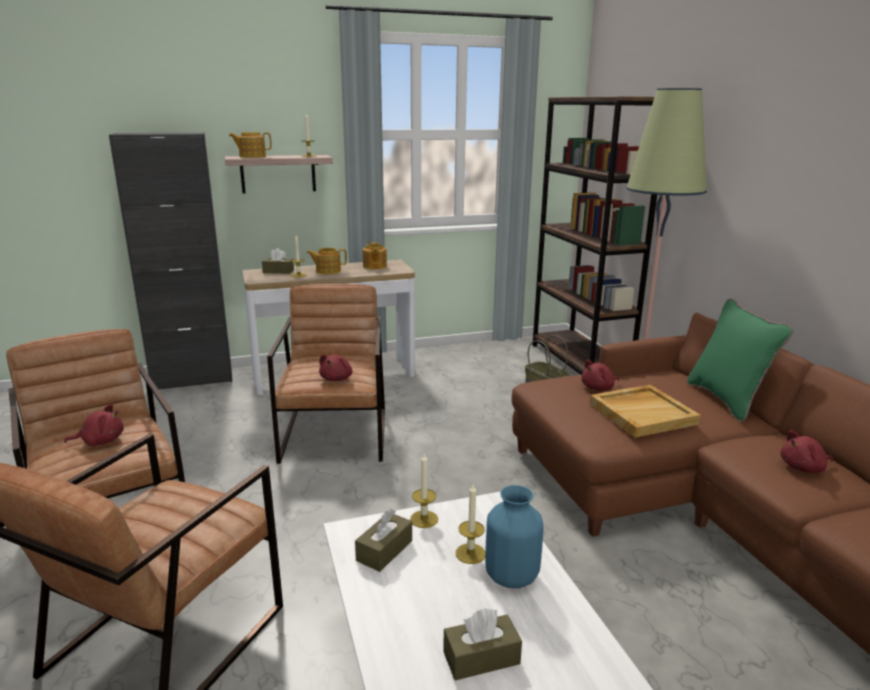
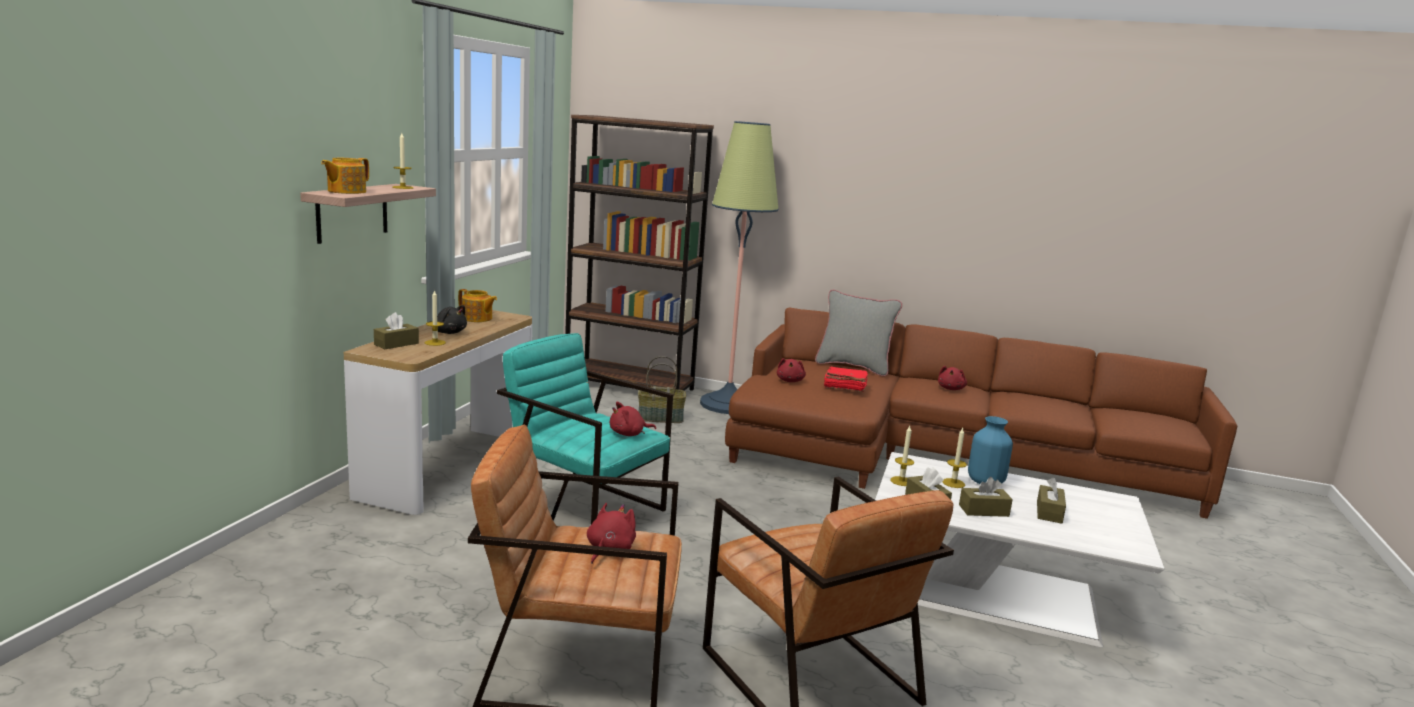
camera: 55 degrees left, 5 degrees down
black cabinet [109,133,232,389] -> none
brown armchair [267,284,385,464] -> turquoise armchair [497,333,673,524]
teapot [307,248,347,274] -> black plush toy [430,305,467,334]
red plush toy [319,355,353,381] -> red plush toy turned 105 degrees clockwise [610,402,656,436]
beige tray [590,385,701,438] -> red book [823,366,868,392]
green pillow [687,298,793,422] -> grey pillow [815,290,902,376]
none -> brown tissue box [959,477,1013,517]

